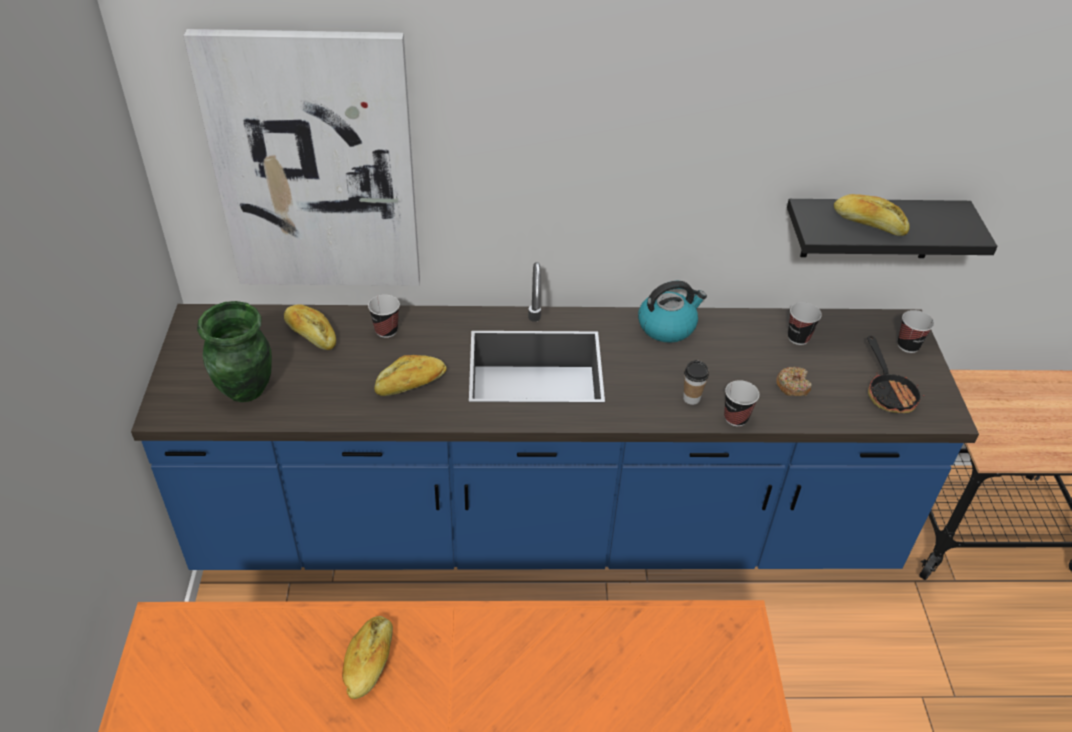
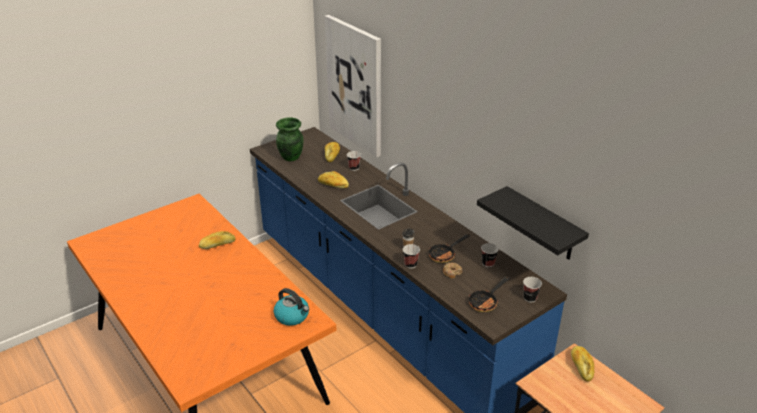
camera: 55 degrees right, 10 degrees down
kettle [638,281,707,343] -> kettle moved to [274,288,309,326]
bread [834,194,910,236] -> bread moved to [571,346,594,382]
none -> frying pan [429,234,470,263]

